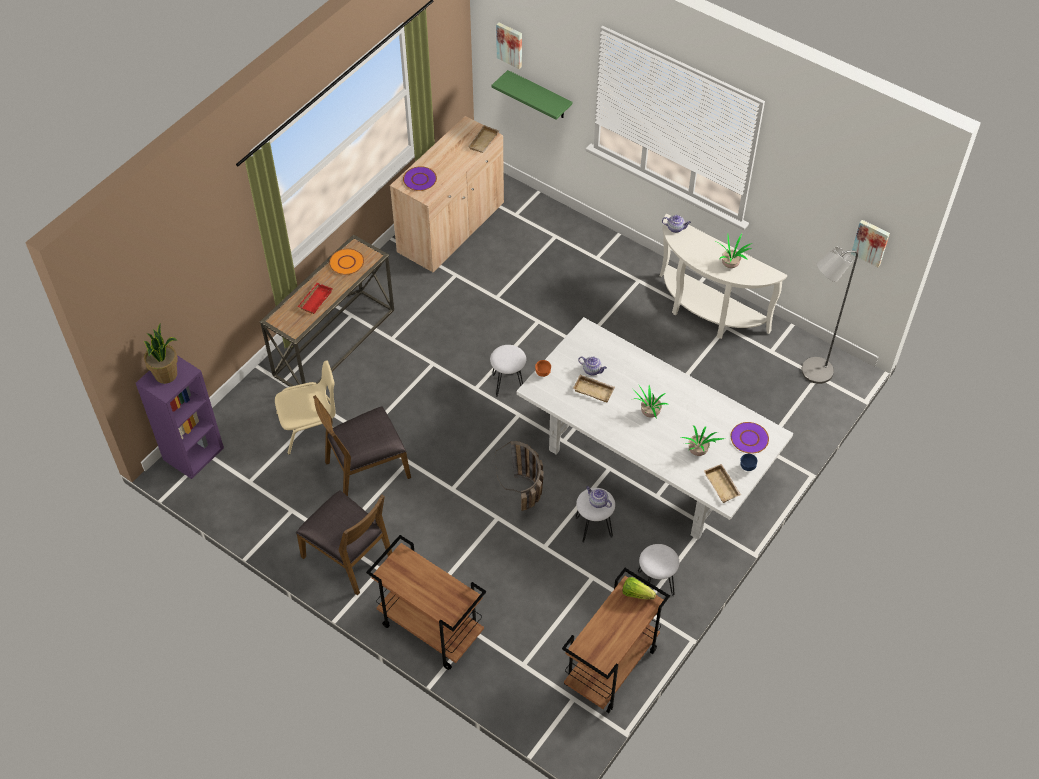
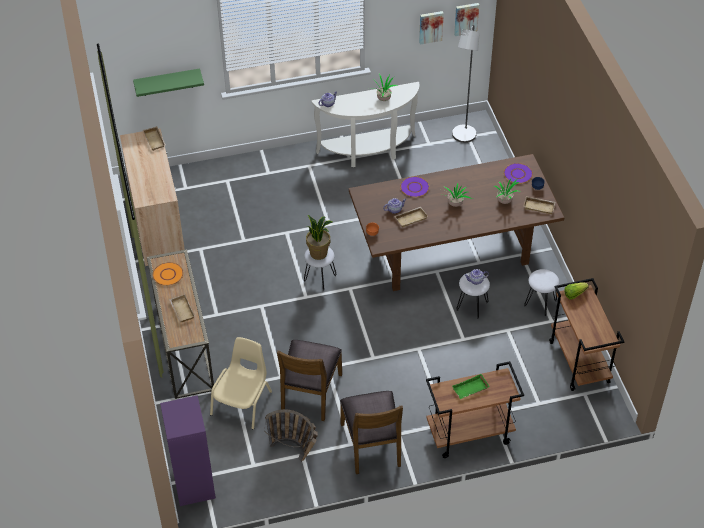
camera: 50 degrees left, 5 degrees down
potted plant [144,324,178,384] -> potted plant moved to [306,215,333,260]
brown chair [296,490,392,596] -> brown chair turned 90 degrees clockwise [340,391,403,474]
red tray [298,283,332,314] -> beige tray [169,294,195,322]
purple plate [403,166,437,191] -> purple plate moved to [400,176,429,197]
basket [495,441,544,511] -> basket moved to [264,409,318,462]
picture [496,22,522,69] -> picture moved to [419,11,444,45]
white dining table [516,317,793,540] -> brown dining table [349,154,564,291]
none -> green tray [452,374,490,399]

